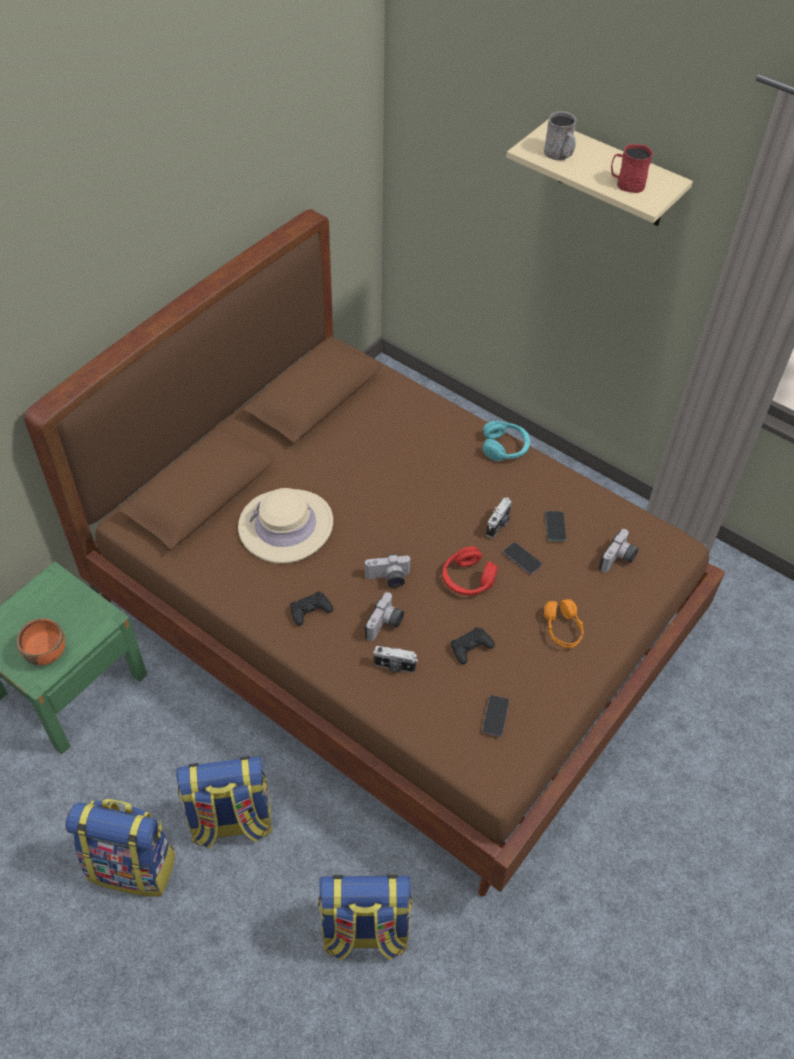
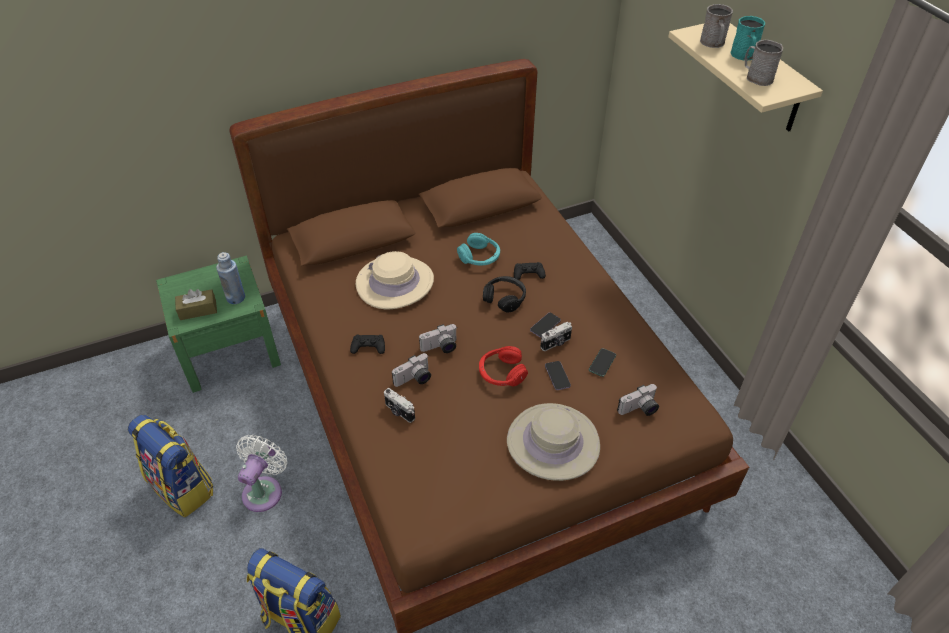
camera: 30 degrees right, 5 degrees down
orange bowl [17,618,65,666] -> brown tissue box [175,289,217,320]
backpack [176,756,273,849] -> white fan [236,435,287,512]
camera [365,554,411,588] -> camera turned 45 degrees counterclockwise [419,324,457,353]
black game controller [450,627,495,664] -> black game controller moved to [514,262,546,280]
turquoise headphones [482,421,530,461] -> turquoise headphones moved to [457,233,500,265]
phone [482,695,509,736] -> phone moved to [530,313,561,338]
orange headphones [544,599,584,648] -> beige hat [507,403,600,481]
red mug [611,144,653,193] -> grey mug [745,40,783,86]
none -> blue bottle [216,252,245,304]
none -> black headphones [483,276,526,312]
none -> turquoise mug [730,16,765,60]

